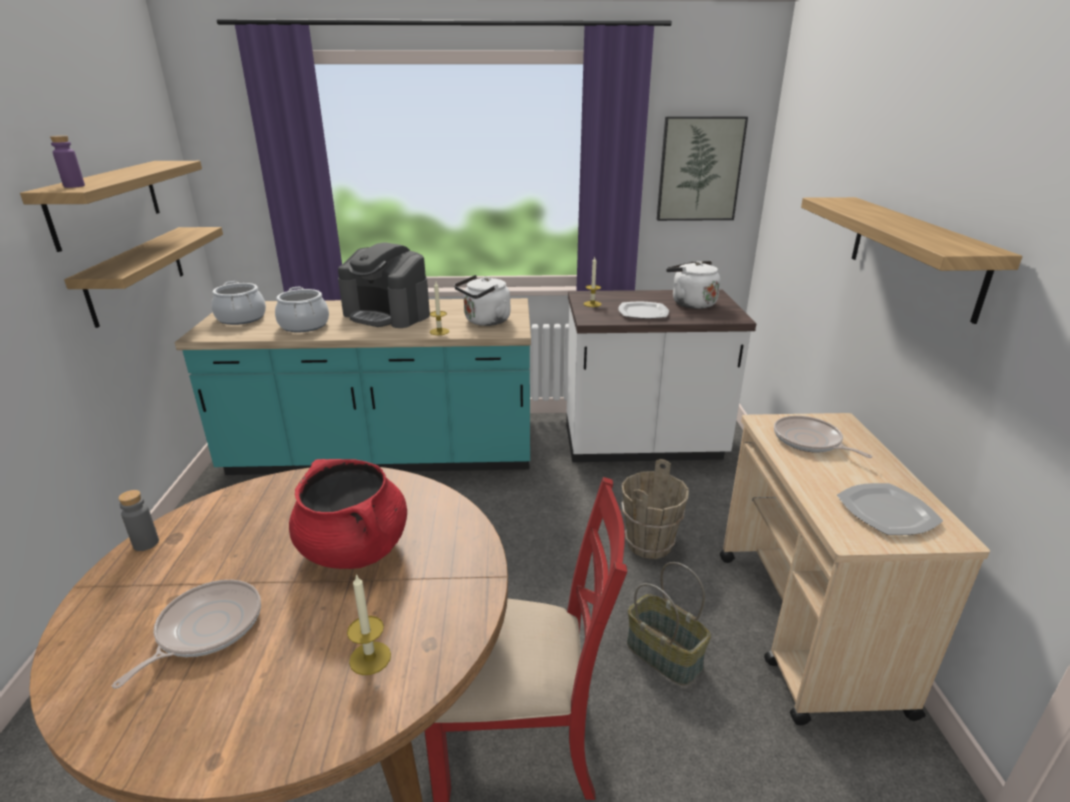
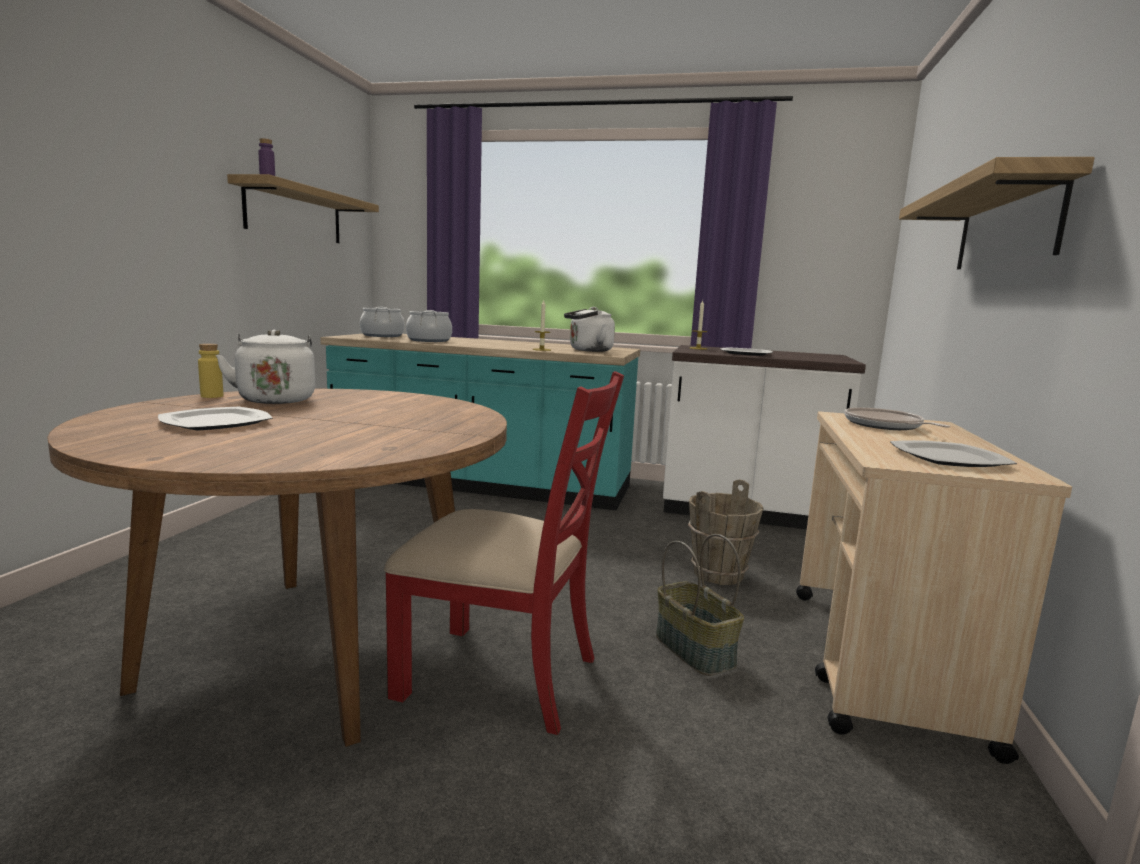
camera: 15 degrees right, 15 degrees down
shelf [64,227,223,328] -> none
frying pan [112,580,261,689] -> plate [158,407,272,431]
grey bottle [118,490,159,551] -> yellow bottle [198,343,224,398]
red cooking pot [289,459,407,569] -> none
coffee machine [338,242,430,328] -> none
candle [347,574,391,675] -> none
picture [657,116,748,221] -> none
white kettle [666,261,720,309] -> white kettle moved to [216,330,315,404]

